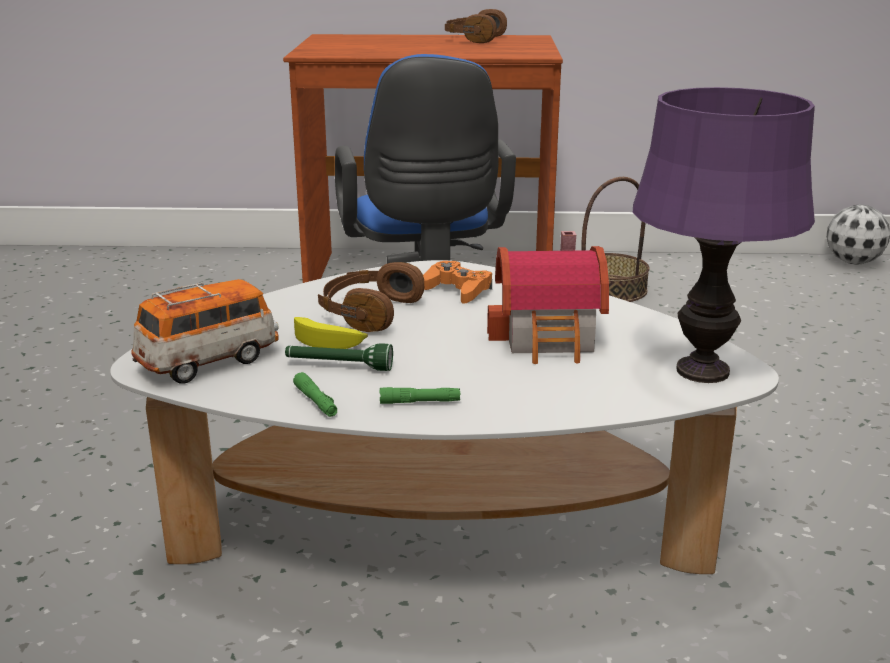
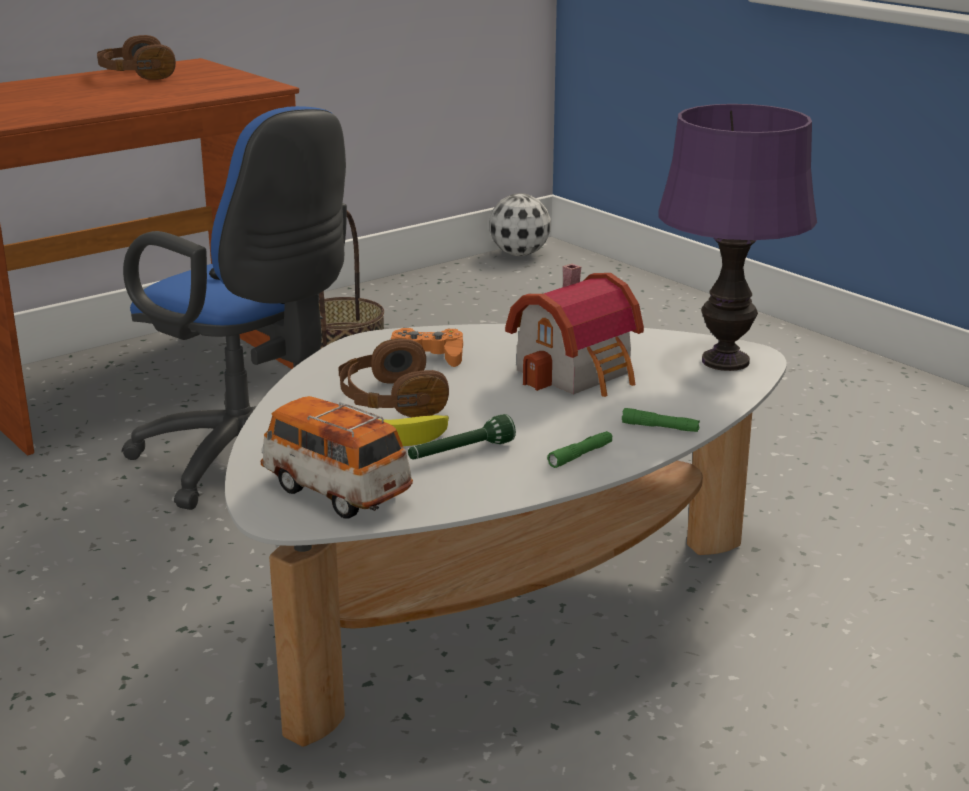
camera: 40 degrees left, 0 degrees up
toy car [131,279,279,384] -> toy car turned 60 degrees counterclockwise [261,396,413,519]
green flashlight [293,372,337,417] -> green flashlight moved to [622,408,700,432]

